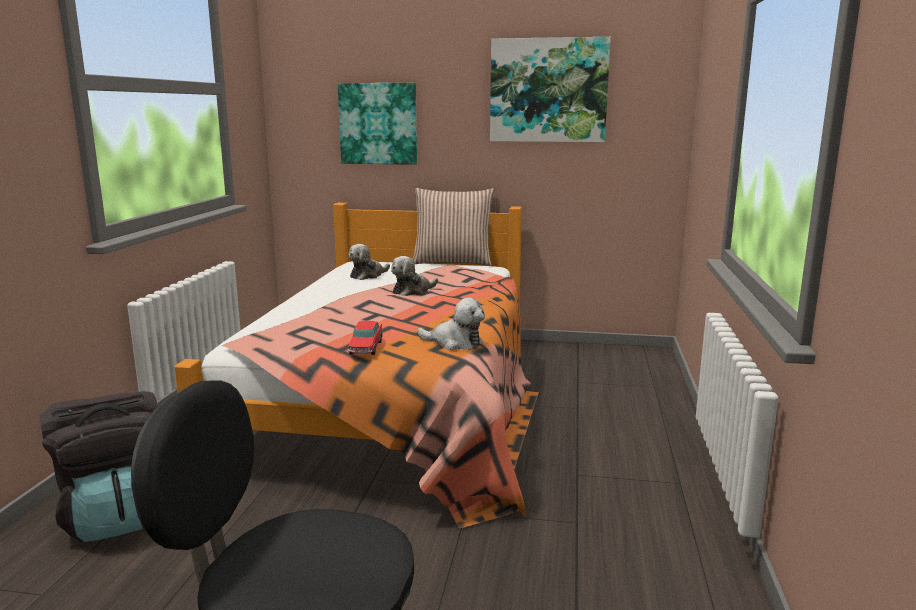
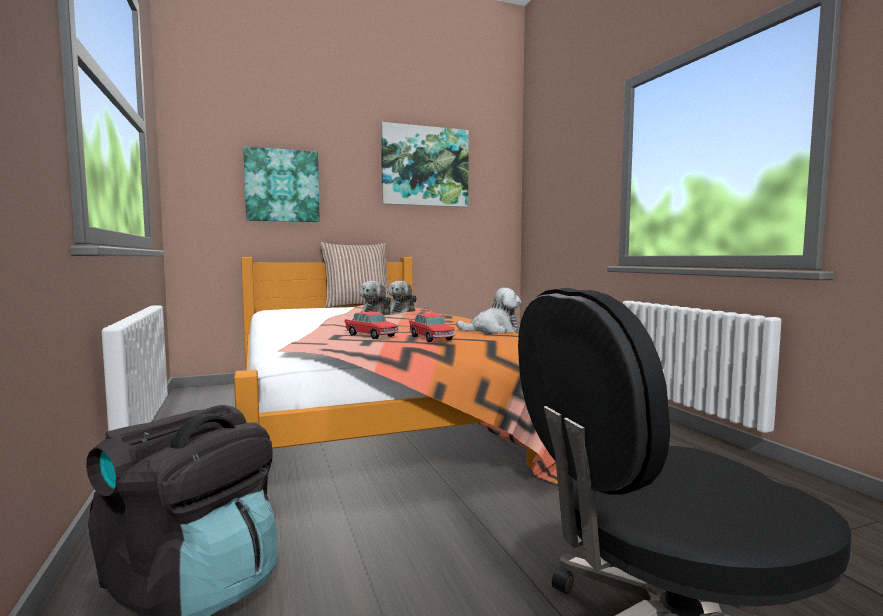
camera: 30 degrees left, 10 degrees down
plush toy [348,244,390,280] -> plush toy moved to [389,281,417,313]
none -> toy car [345,311,399,339]

